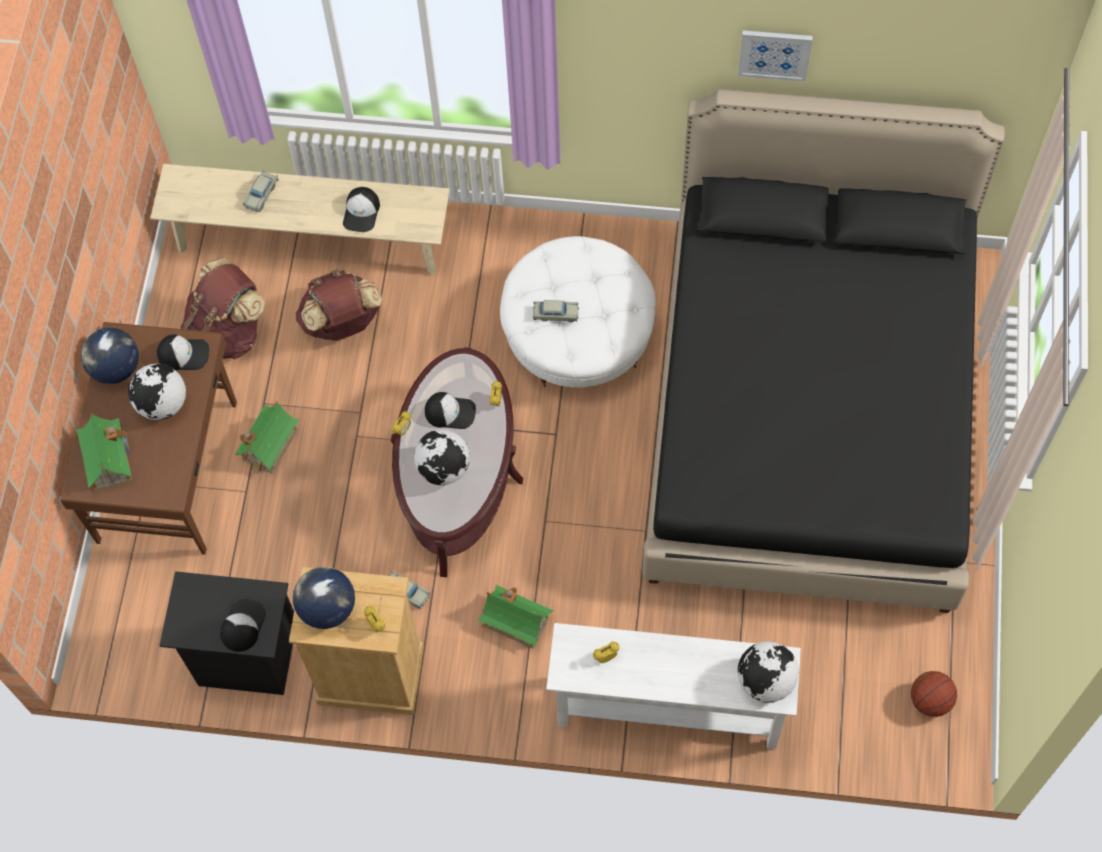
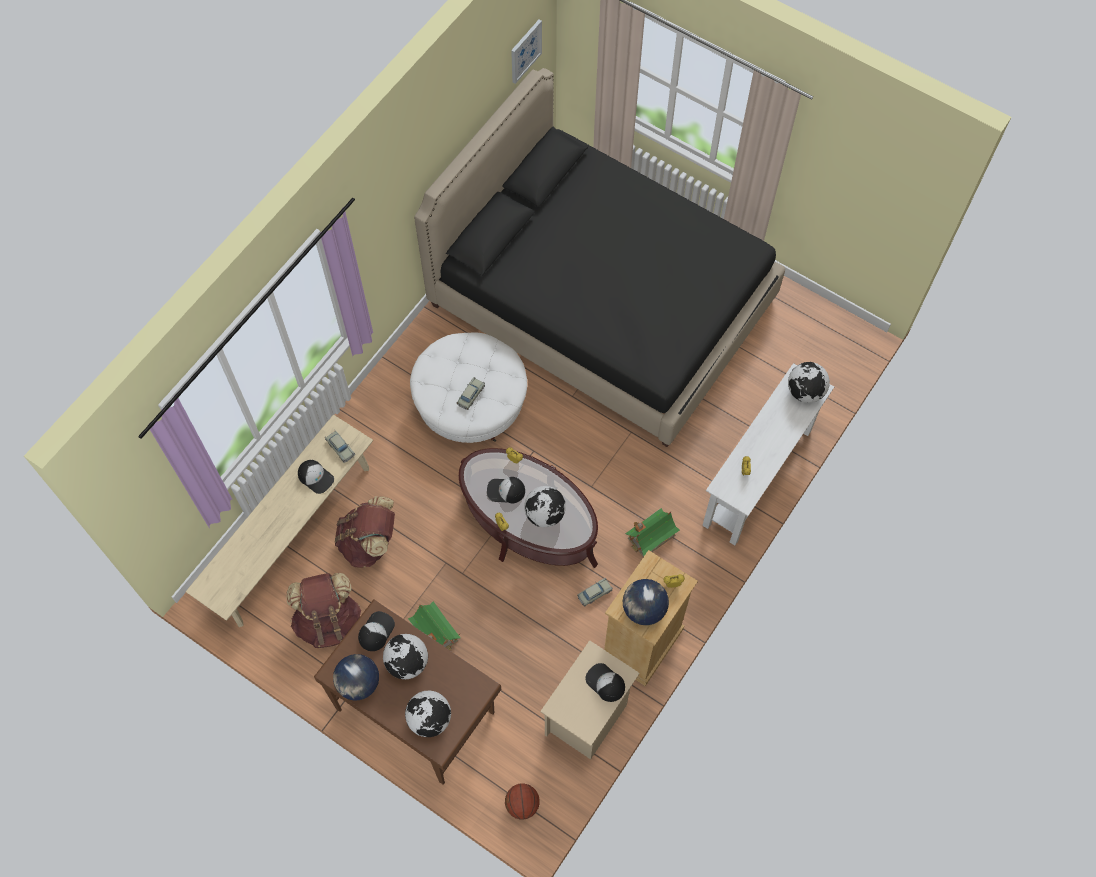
camera: 65 degrees left, 0 degrees up
toy house [76,412,132,491] -> globe [405,691,451,737]
black nightstand [159,571,294,695] -> beige nightstand [540,640,640,760]
beige toy car [243,170,279,212] -> beige toy car moved to [325,430,355,463]
cap [425,392,476,429] -> cap turned 120 degrees counterclockwise [487,477,525,503]
picture [738,30,813,82] -> picture moved to [511,20,542,84]
basketball [911,671,957,717] -> basketball moved to [505,783,540,820]

